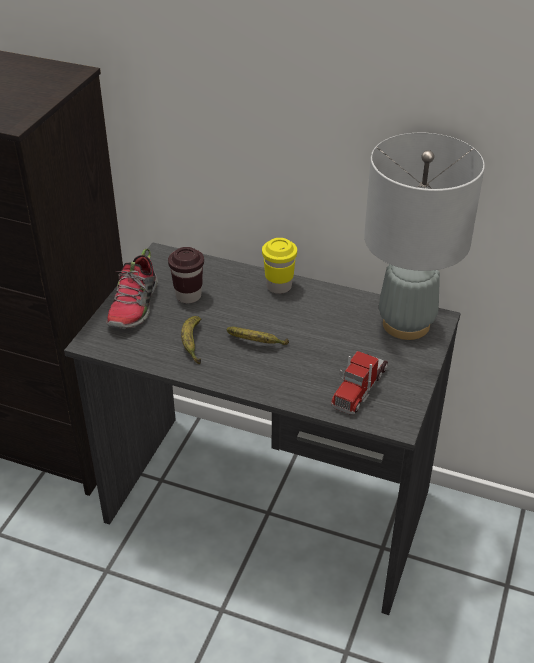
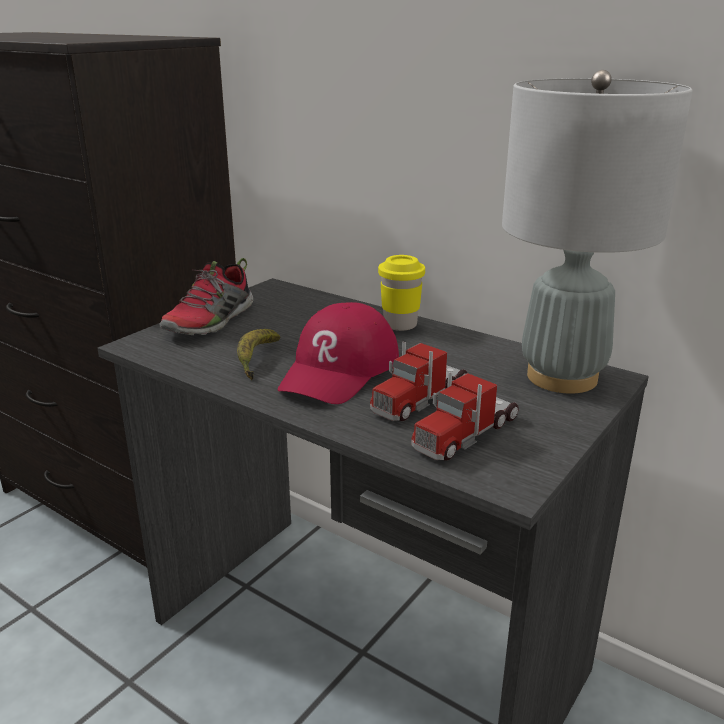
camera: 15 degrees right, 15 degrees down
brown cup [168,247,204,303] -> none
banana [227,327,289,345] -> red cap [277,302,399,404]
none -> toy truck [370,342,467,421]

